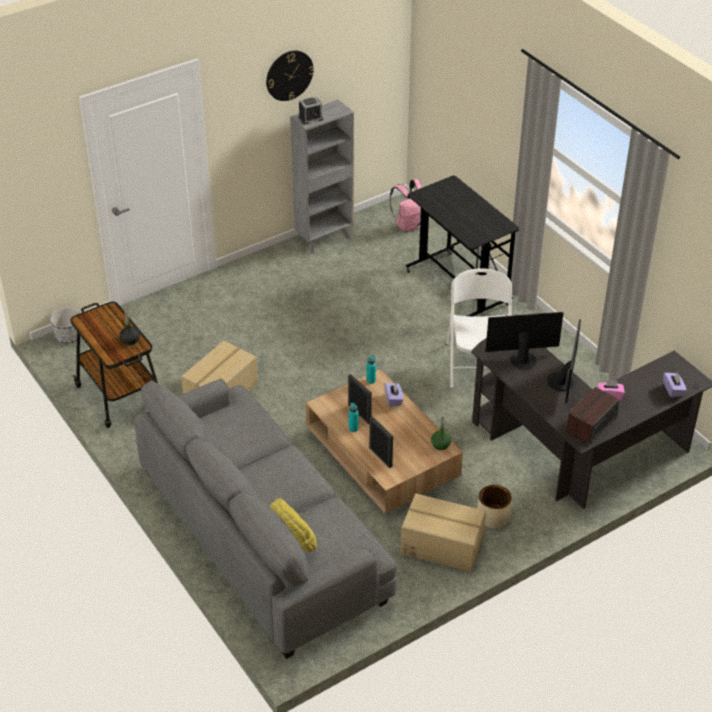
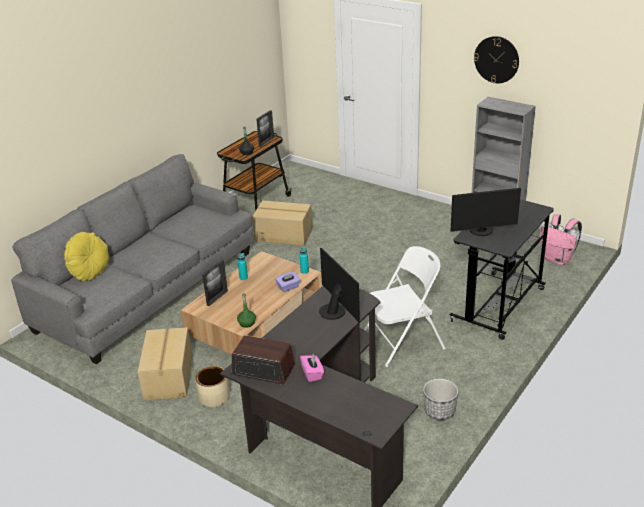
camera: 70 degrees right, 10 degrees down
planter [50,307,81,344] -> planter moved to [423,379,458,420]
alarm clock [298,96,323,125] -> none
picture frame [348,374,372,424] -> picture frame moved to [256,110,274,147]
monitor [547,319,581,403] -> monitor moved to [450,188,521,236]
purple tissue box [663,372,687,398] -> none

